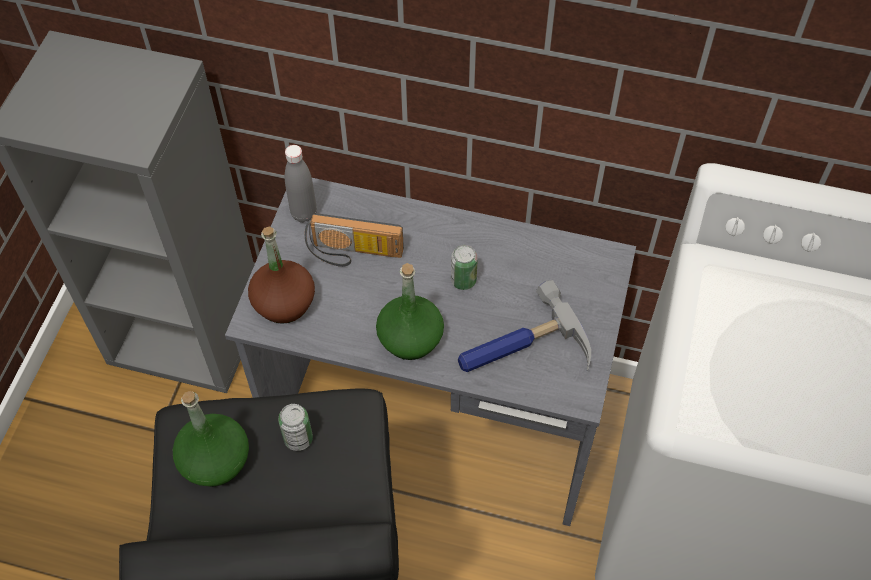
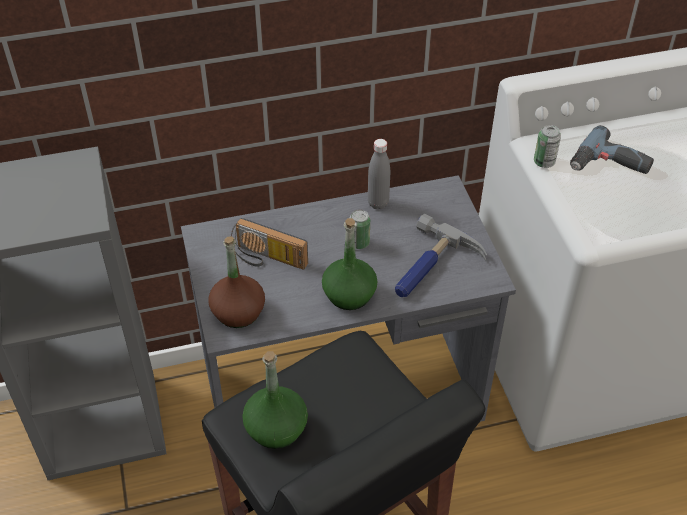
camera: 30 degrees left, 10 degrees down
can [278,404,313,451] -> can moved to [534,125,561,168]
grey bottle [285,145,317,223] -> grey bottle moved to [368,139,390,209]
radio [305,213,404,267] -> radio turned 45 degrees clockwise [231,218,308,269]
none -> power drill [570,125,654,174]

